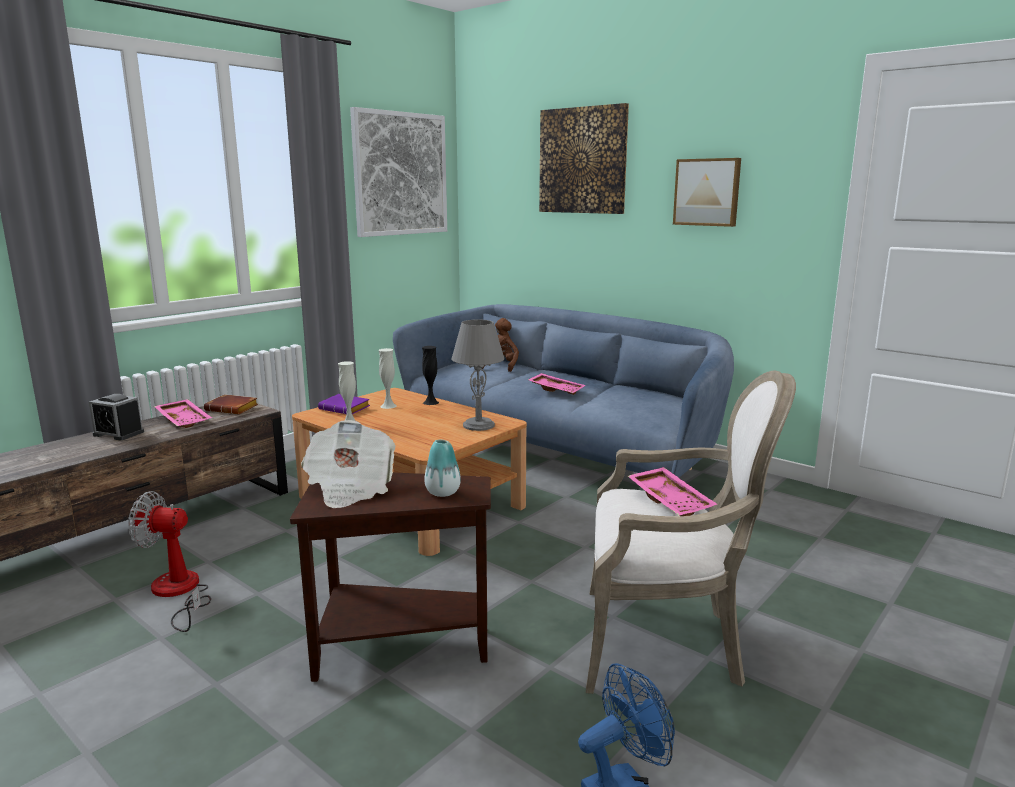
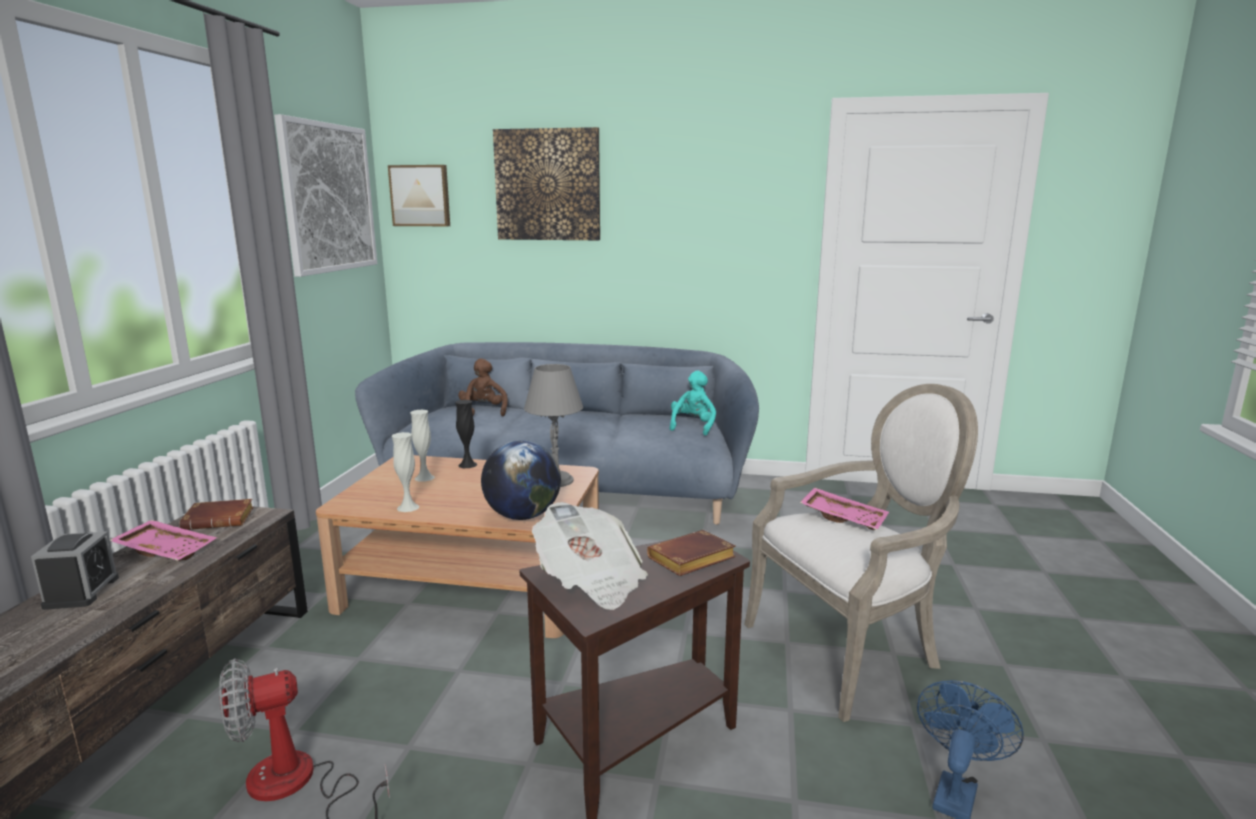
camera: 30 degrees left, 0 degrees up
alarm clock [89,394,144,440] -> alarm clock turned 90 degrees counterclockwise [31,531,119,610]
purple book [318,394,370,414] -> none
vase [424,440,461,497] -> brown book [647,530,736,576]
pink tray [528,373,585,395] -> none
picture [673,158,741,227] -> picture moved to [388,165,450,226]
none -> globe [481,440,561,520]
none -> turquoise plush toy [670,370,716,436]

